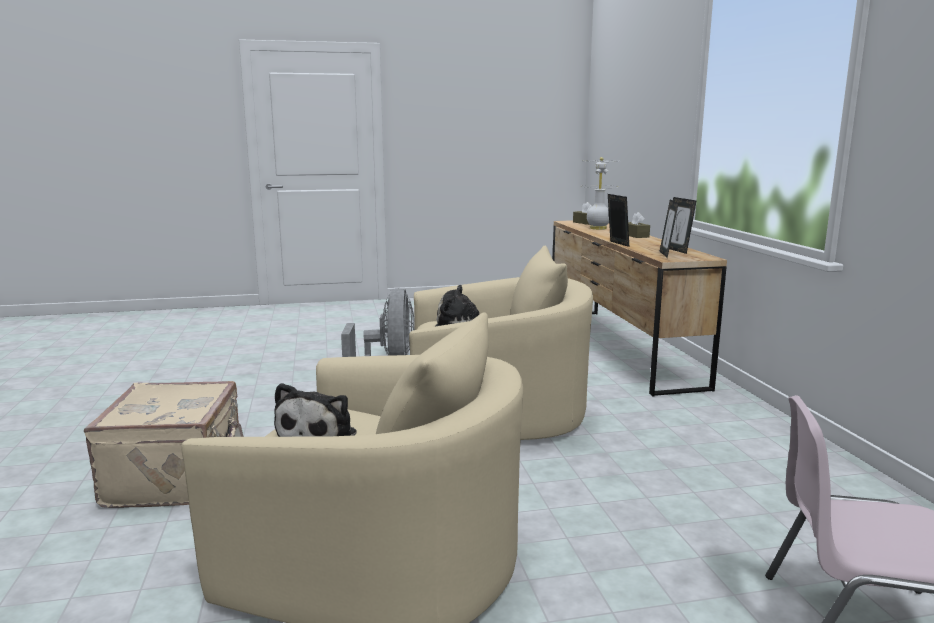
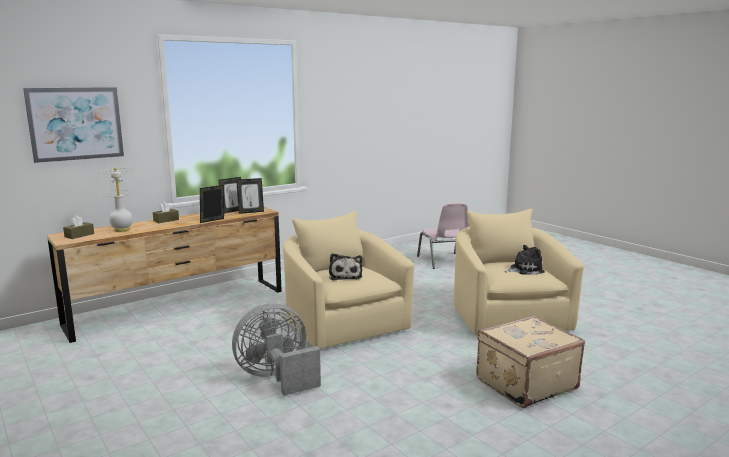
camera: 115 degrees left, 0 degrees up
none -> picture [23,87,124,163]

